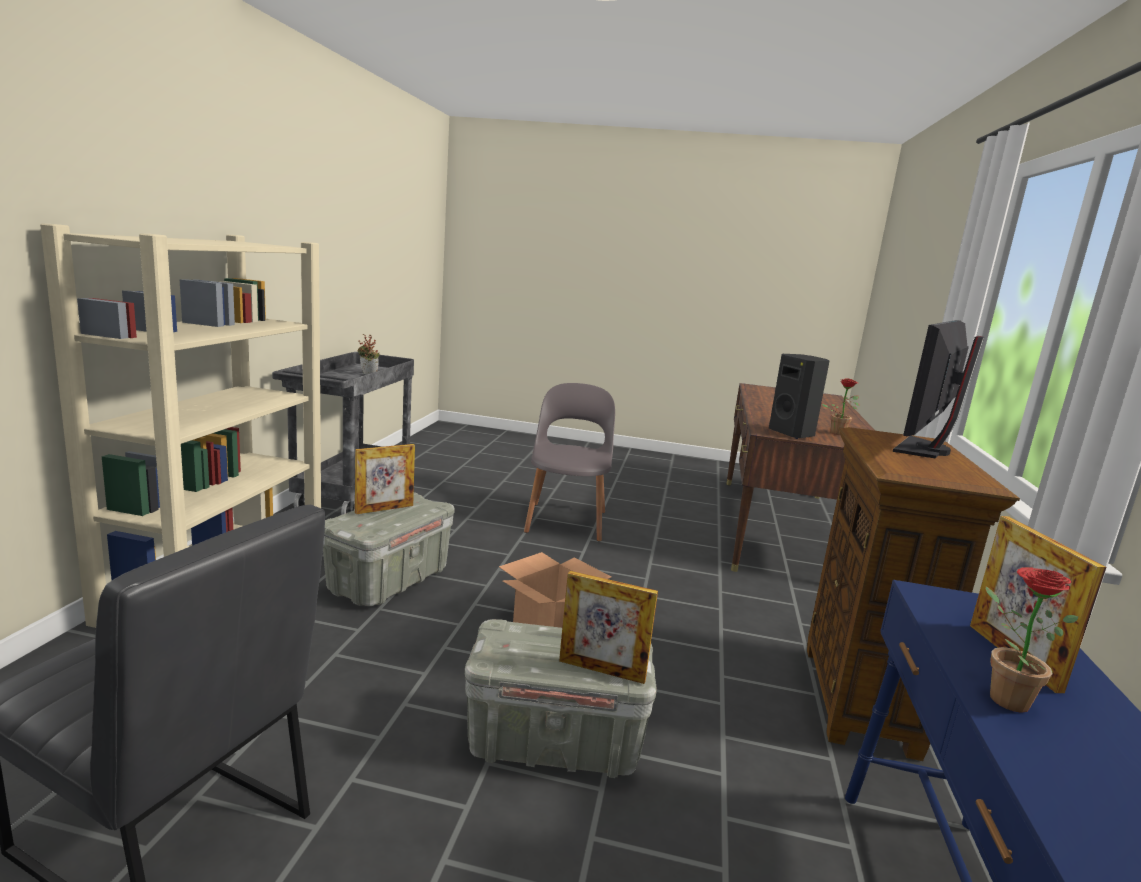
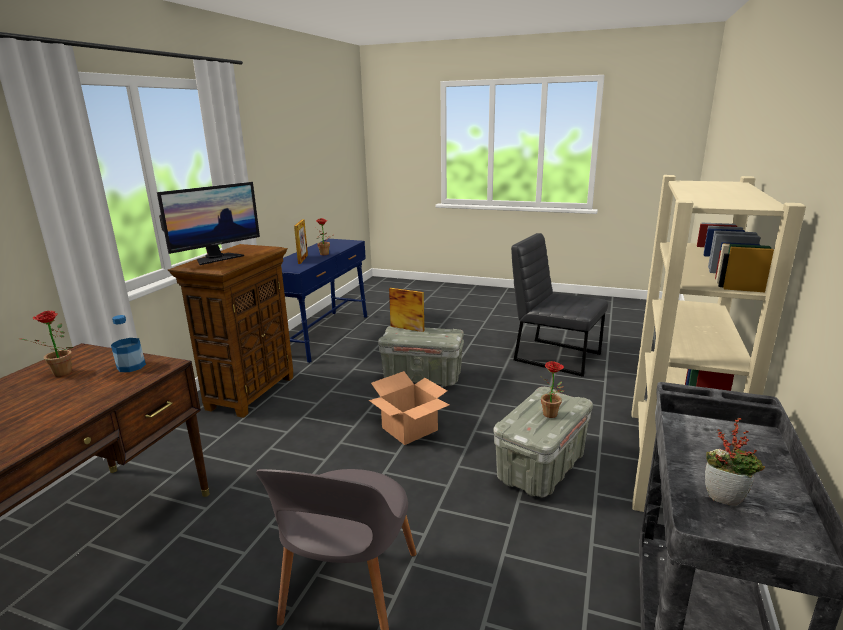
camera: 170 degrees left, 5 degrees up
picture frame [355,444,415,514] -> potted plant [539,361,565,418]
black speaker [769,354,829,439] -> bottle [111,315,146,372]

